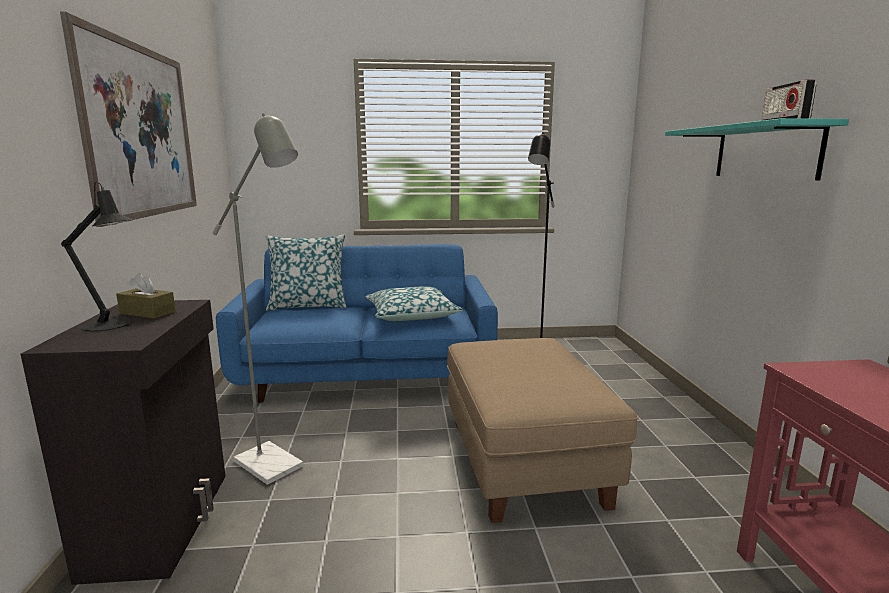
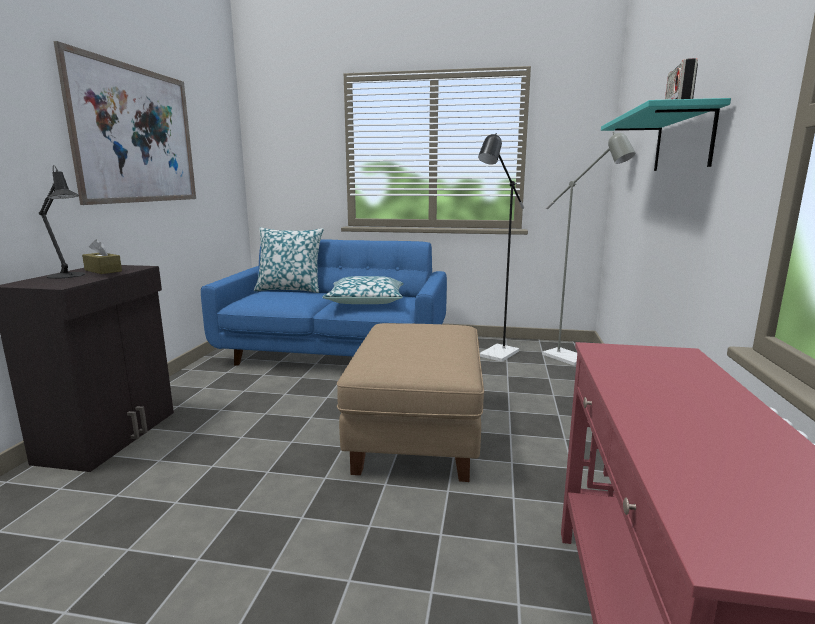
camera: 15 degrees right, 0 degrees up
grey floor lamp [213,113,303,485] -> grey floor lamp moved to [542,132,635,366]

